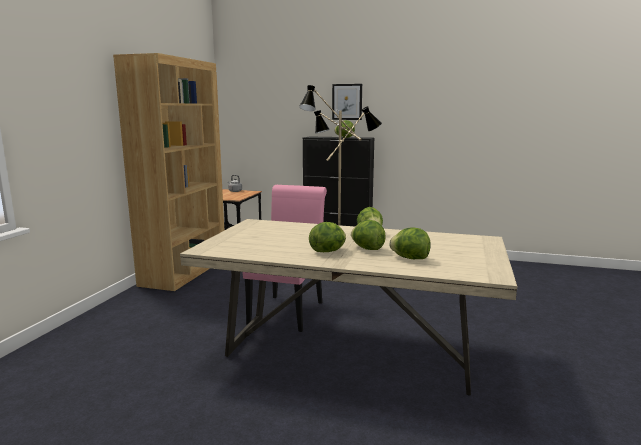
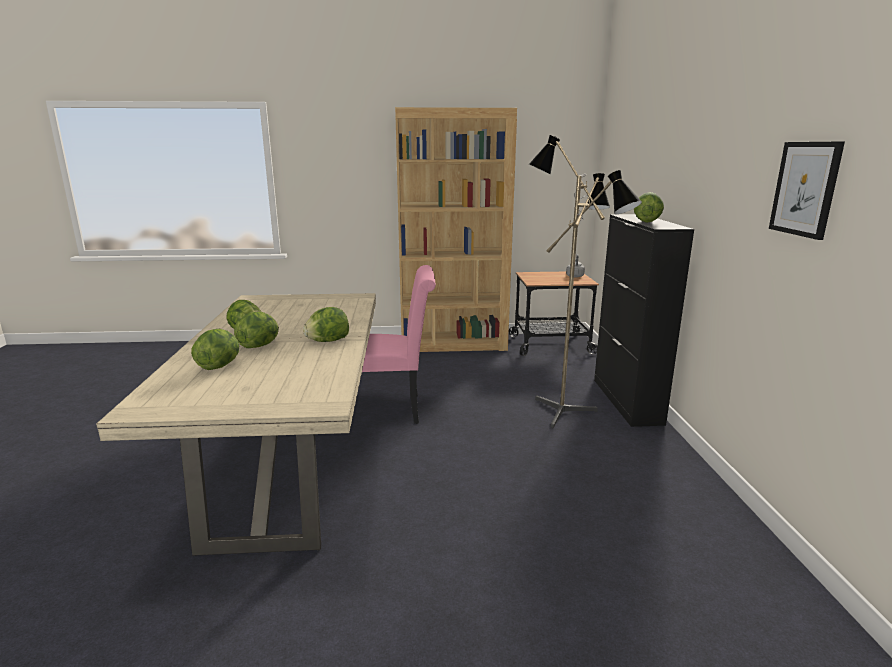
camera: 70 degrees right, 5 degrees up
picture [332,84,362,120] -> picture moved to [769,142,845,240]

